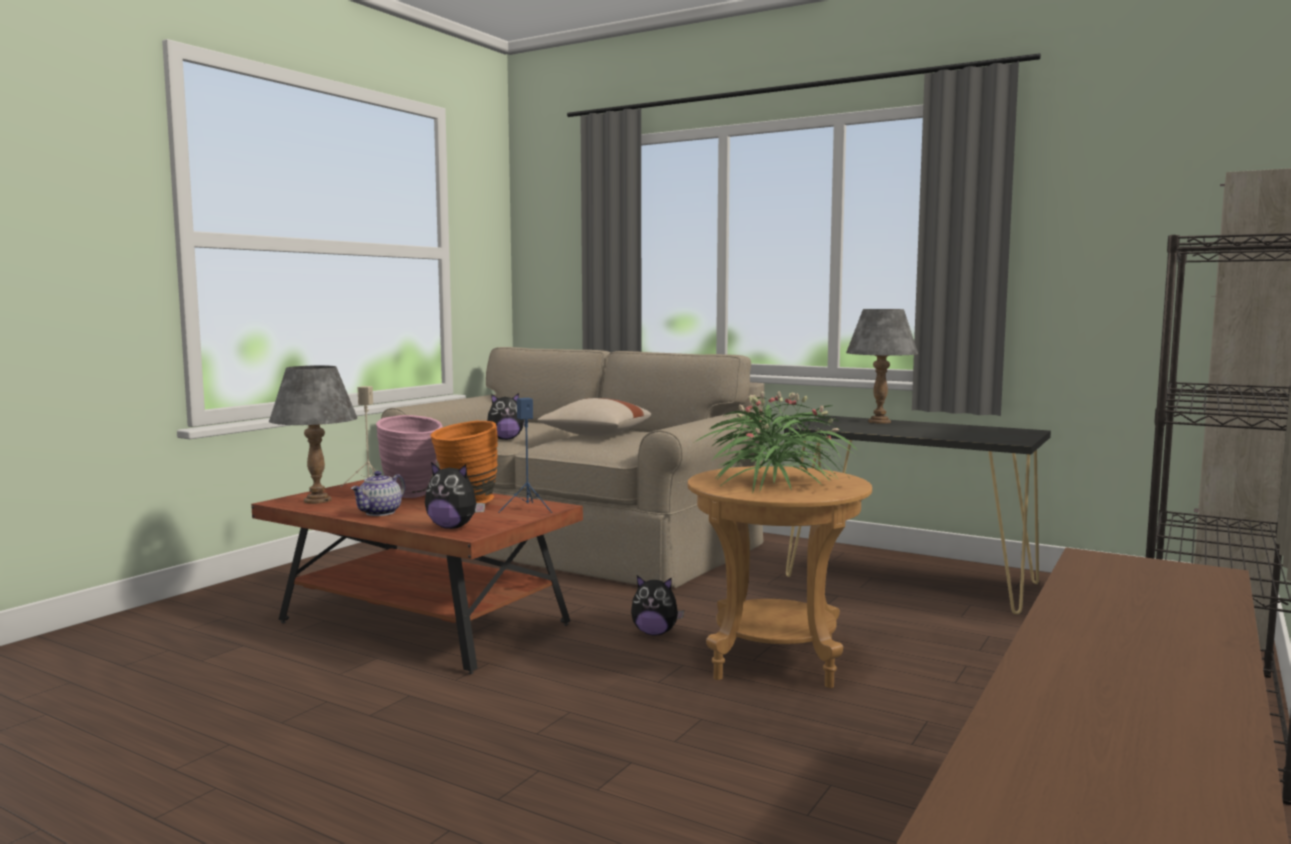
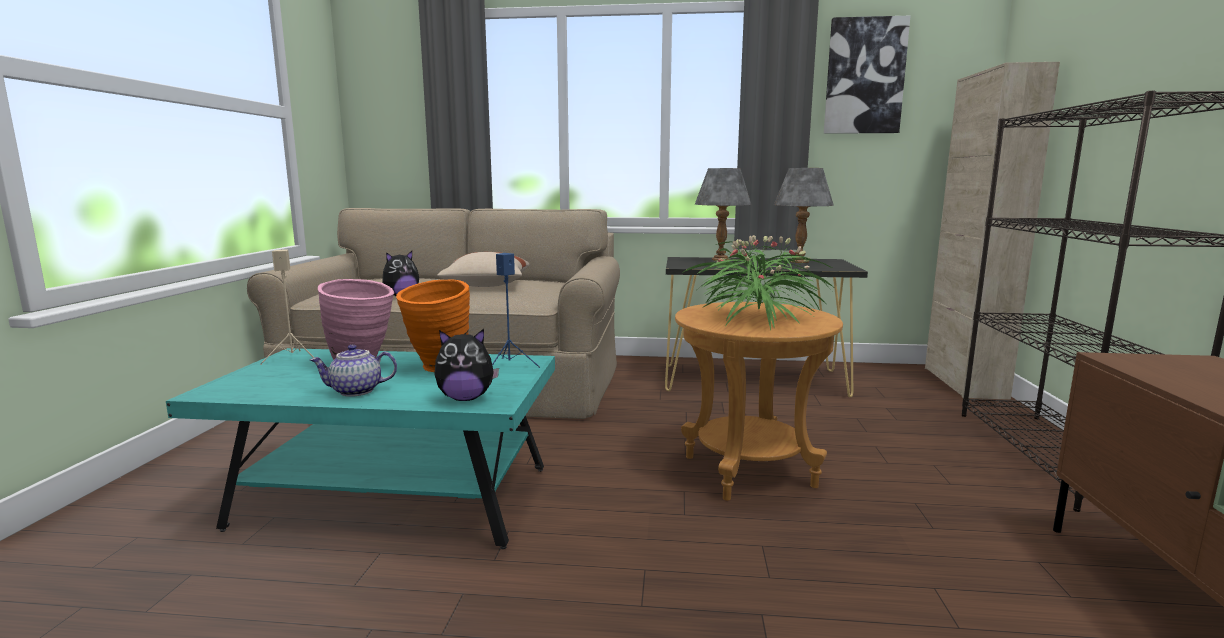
camera: 25 degrees left, 5 degrees up
brown coffee table [251,480,583,674] -> turquoise coffee table [166,348,555,549]
grey table lamp [269,365,357,504] -> grey table lamp moved to [774,168,834,263]
teapot [351,471,405,516] -> teapot turned 75 degrees clockwise [310,345,397,397]
plush toy [631,575,684,635] -> none
none -> picture [824,16,910,134]

